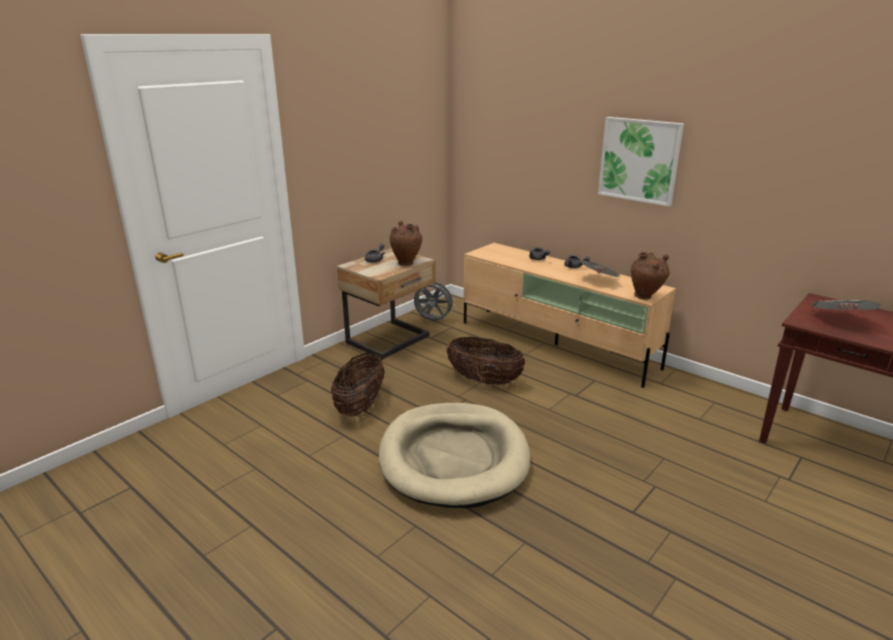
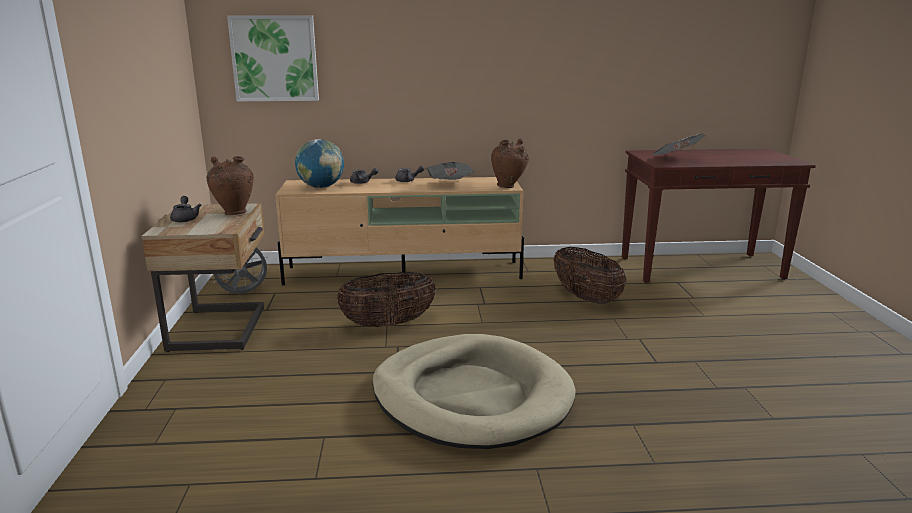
camera: 45 degrees left, 5 degrees down
basket [331,353,385,416] -> basket moved to [554,247,626,304]
picture [598,117,684,206] -> picture moved to [227,15,319,102]
none -> globe [295,139,344,188]

